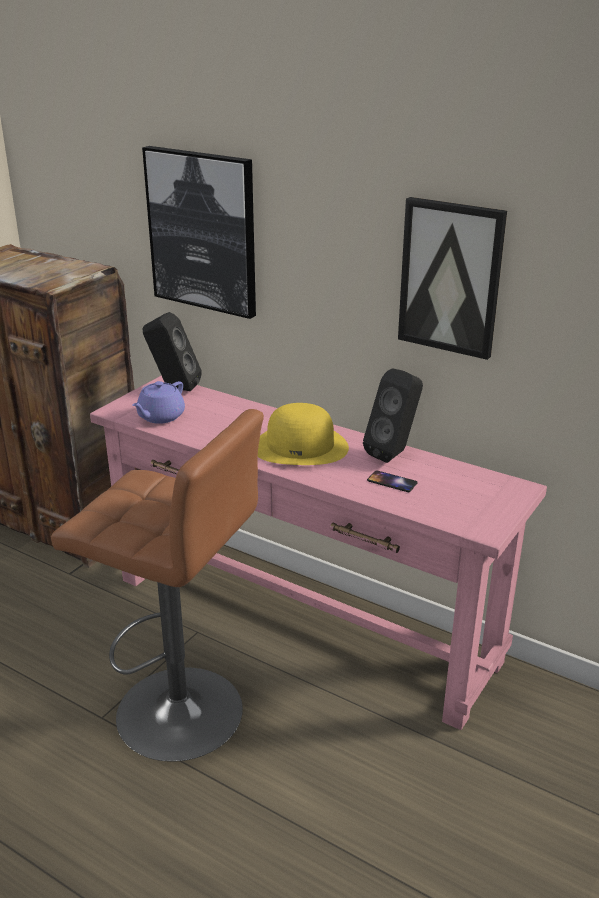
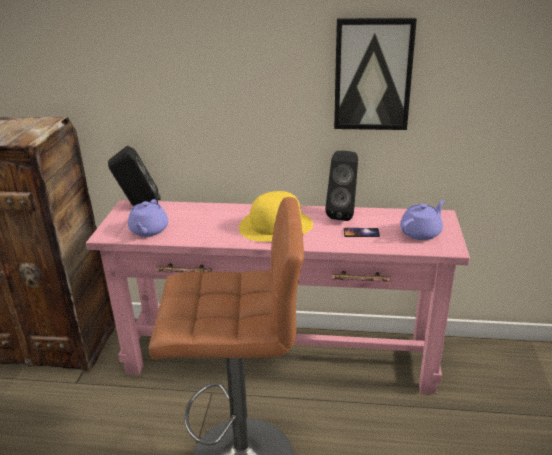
camera: 25 degrees left, 0 degrees up
picture [142,146,256,319] -> none
none -> purple teapot [400,200,445,240]

